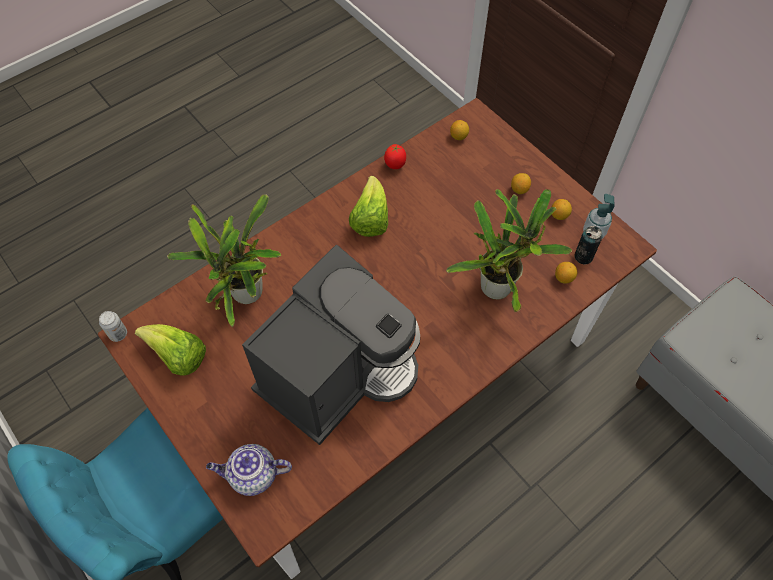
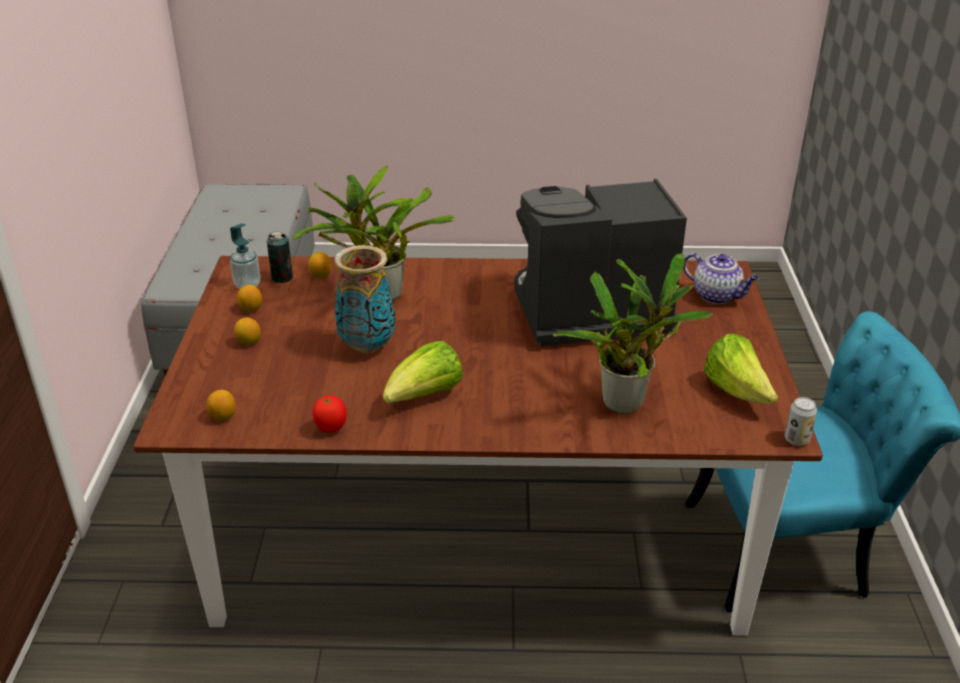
camera: 140 degrees left, 25 degrees down
none -> vase [334,245,395,354]

